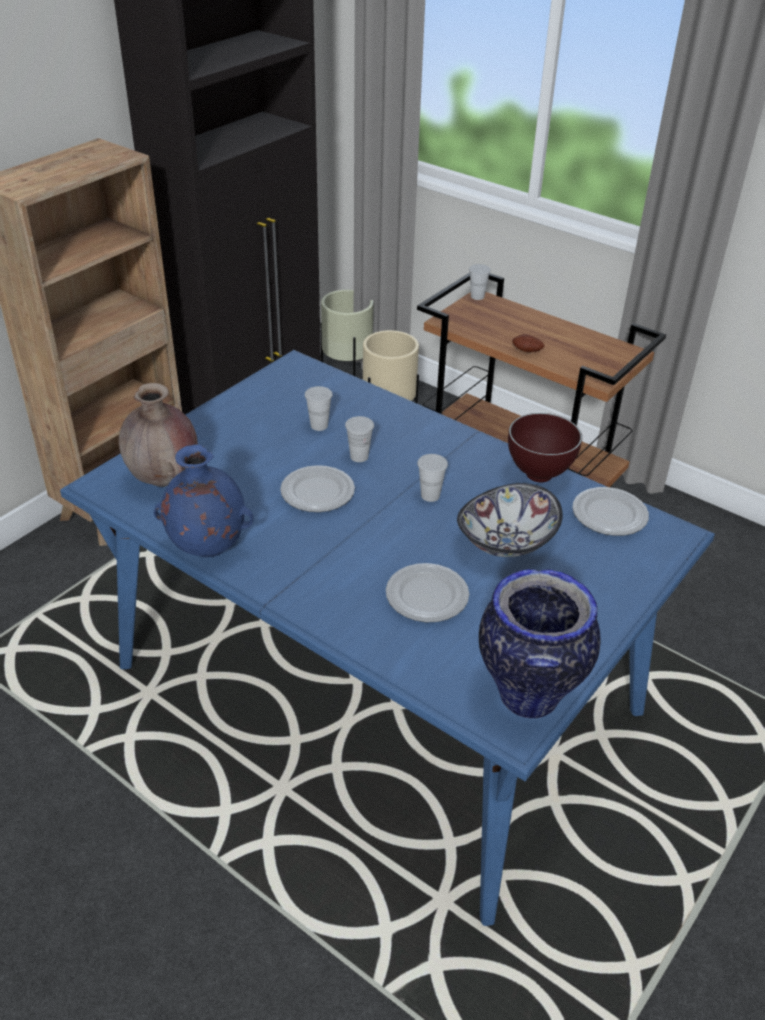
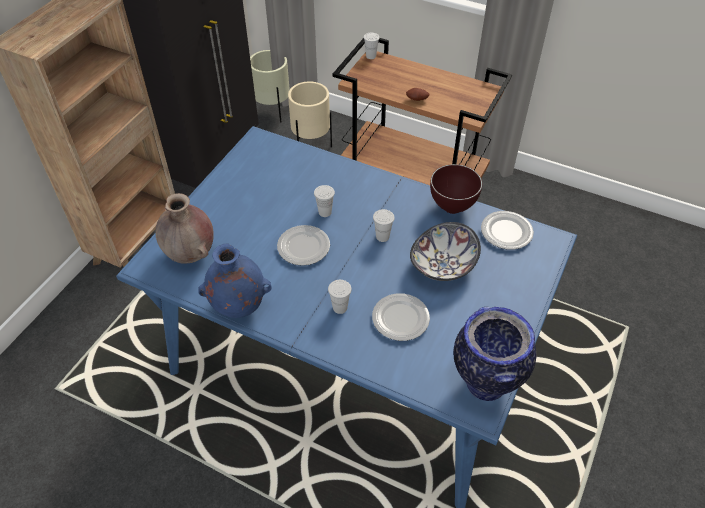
camera: 10 degrees left, 10 degrees up
white cup [305,386,333,431] -> white cup moved to [328,280,352,314]

